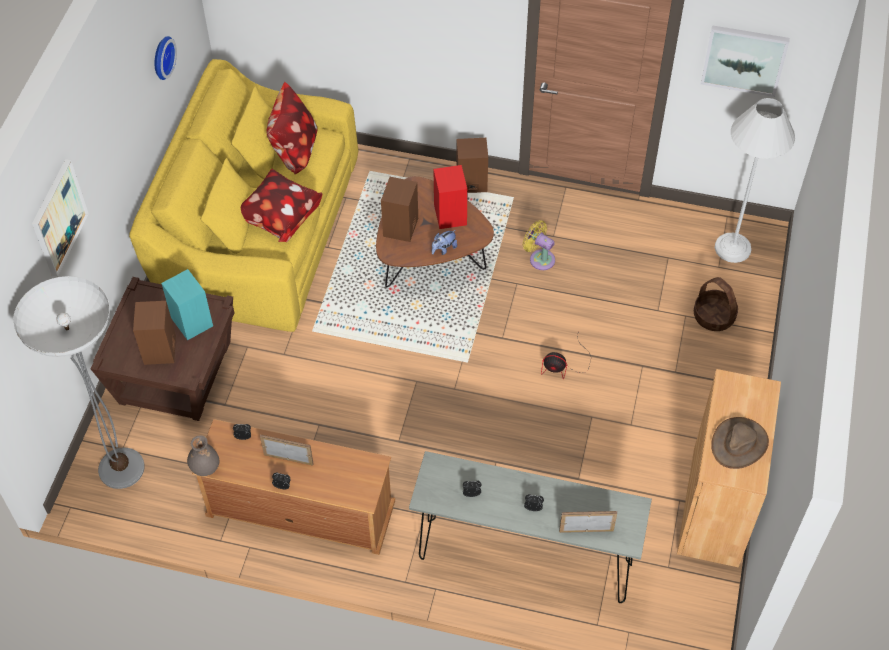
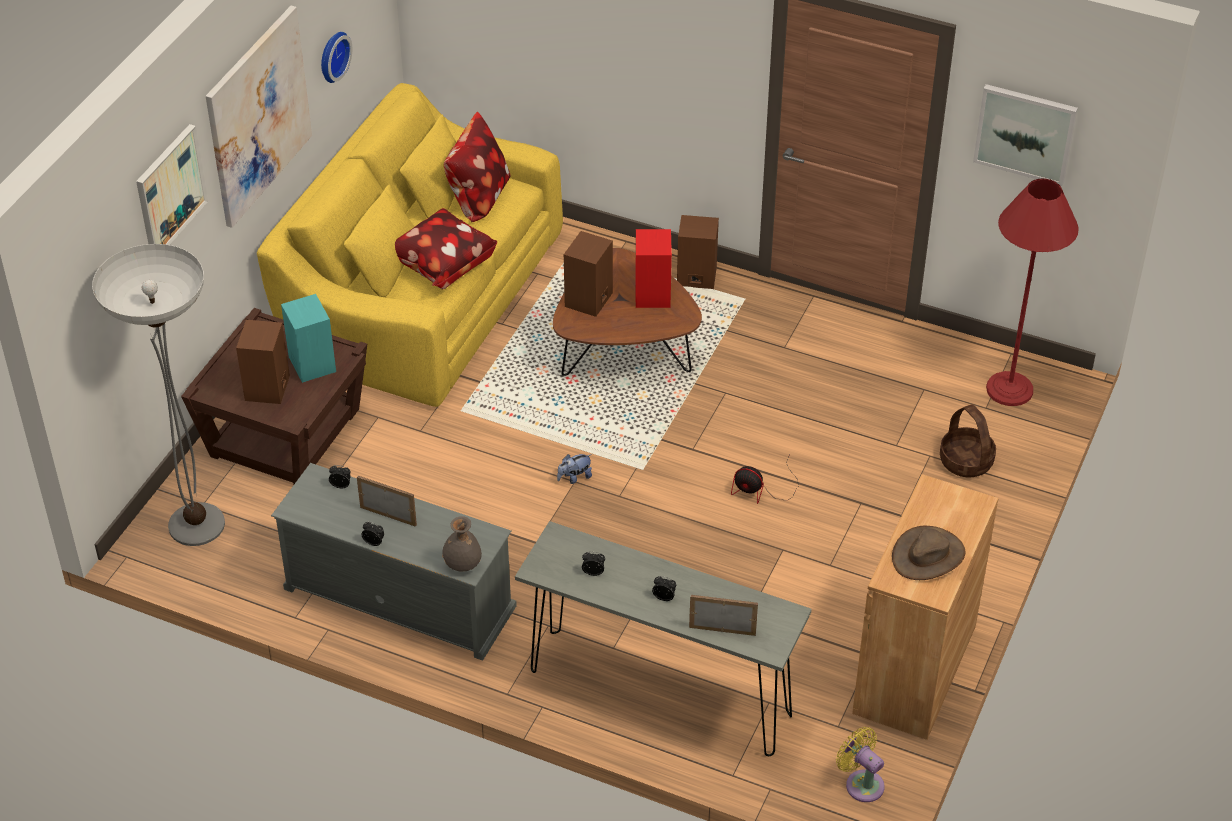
camera: 10 degrees right, 10 degrees down
grey vase [187,435,220,476] -> grey vase moved to [442,516,482,571]
brown tv stand [192,419,395,555] -> grey tv stand [271,463,517,661]
plush toy [432,230,457,255] -> plush toy moved to [557,454,592,484]
yellow fan [523,220,555,270] -> yellow fan moved to [836,727,885,802]
white floor lamp [715,98,795,263] -> red floor lamp [986,178,1079,406]
none -> picture [206,6,312,228]

